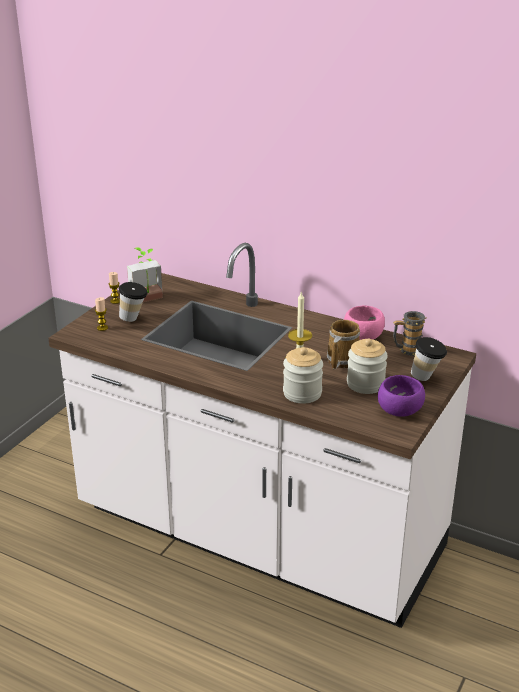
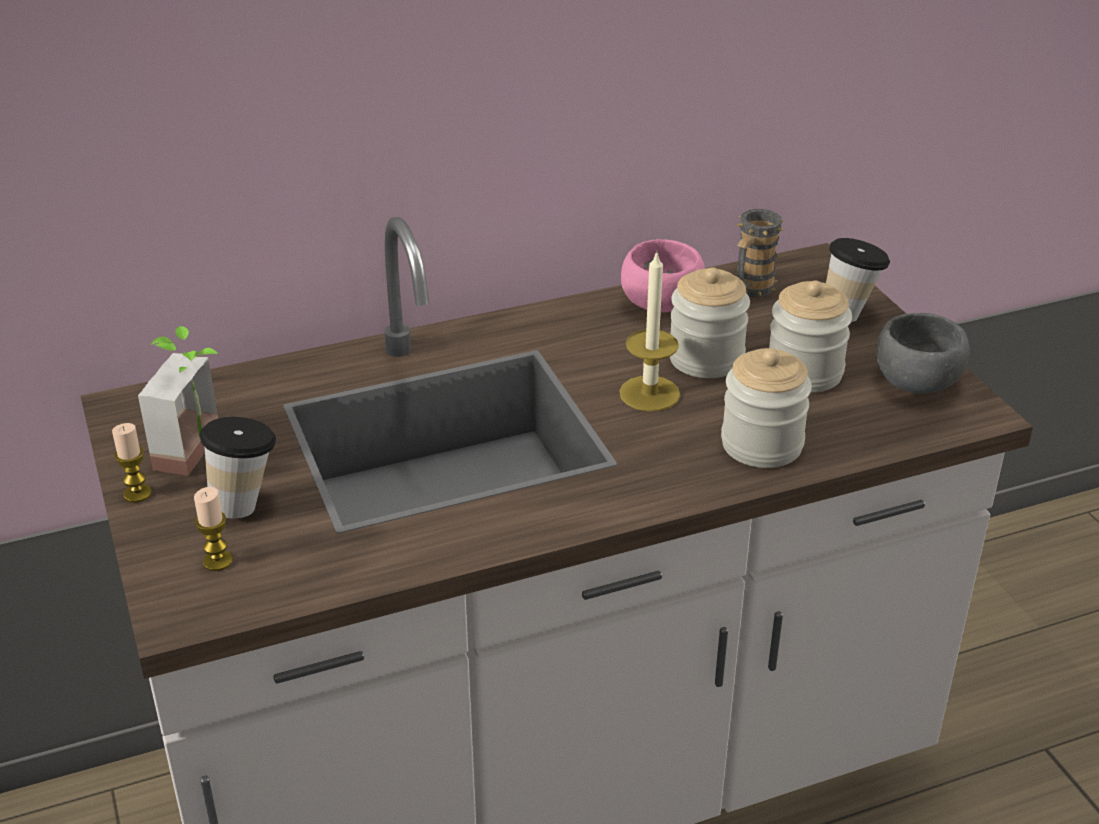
camera: 50 degrees left, 5 degrees up
mug [327,320,360,369] -> jar [670,267,750,378]
purple bowl [378,375,425,417] -> grey bowl [876,313,970,394]

